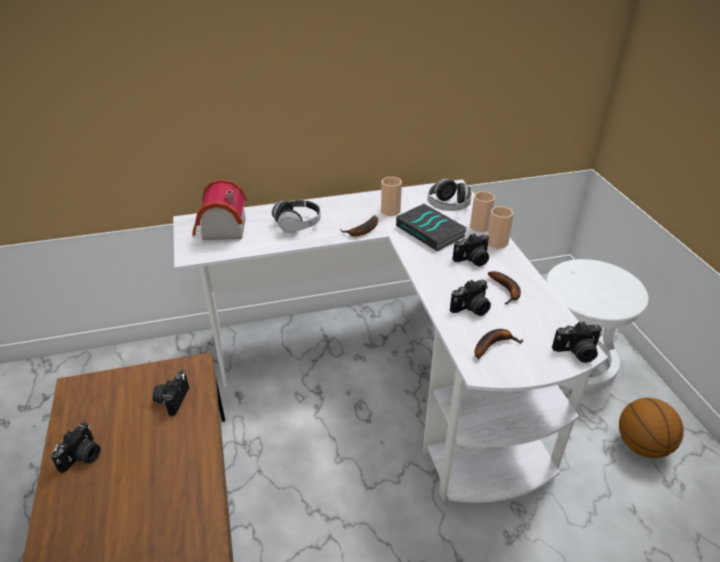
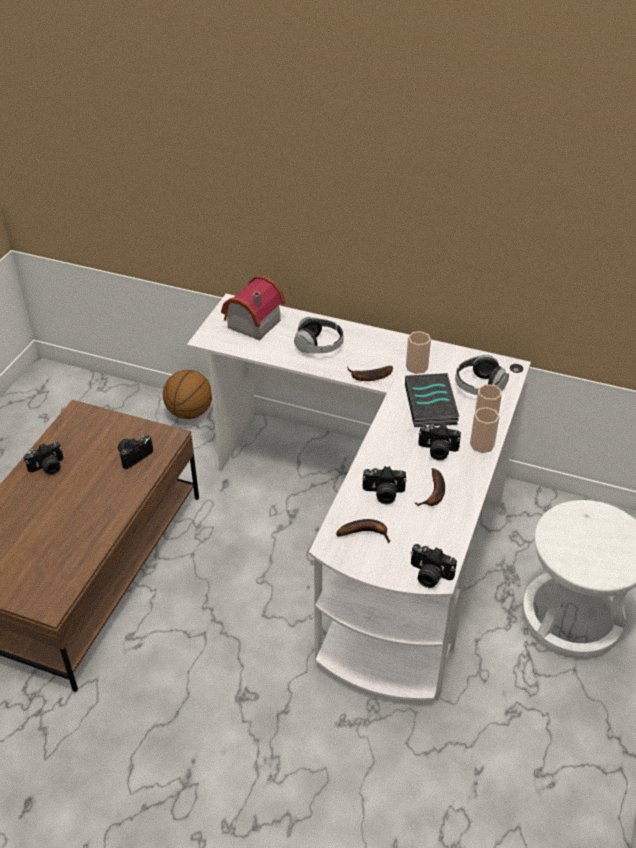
camera: 35 degrees right, 5 degrees up
basketball [619,398,684,458] -> basketball moved to [163,370,212,419]

